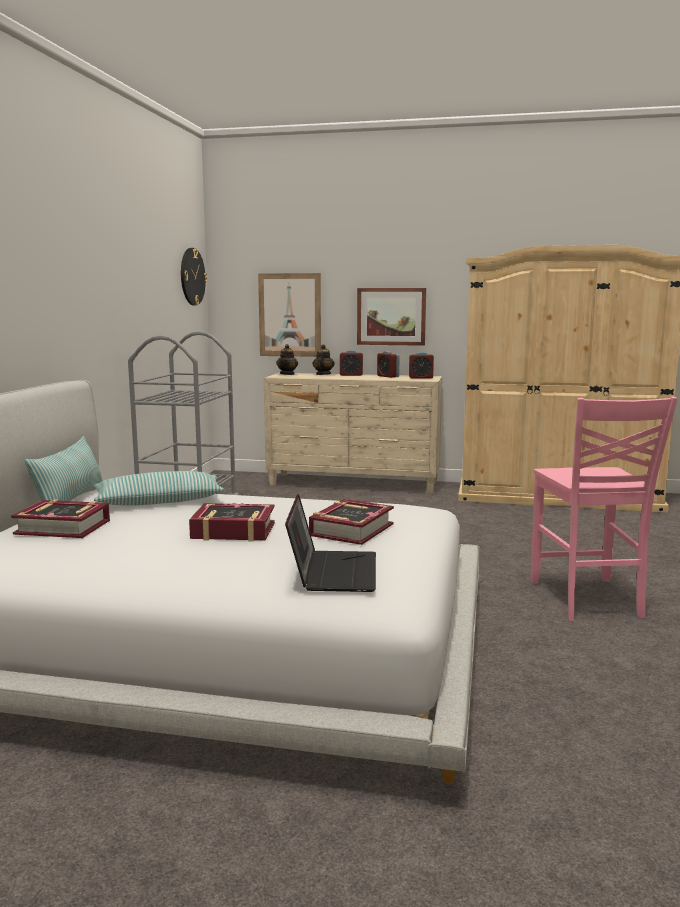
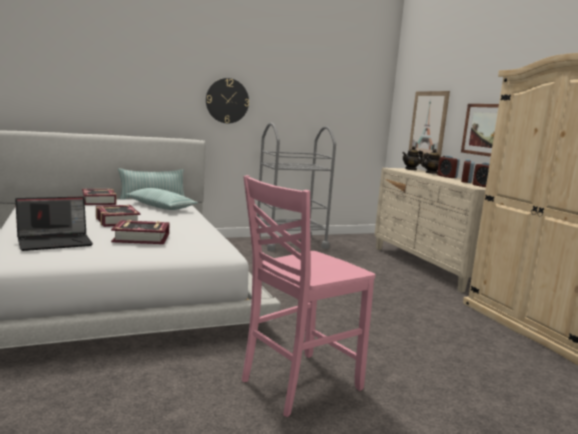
camera: 55 degrees right, 0 degrees up
wall clock [181,248,207,305] -> wall clock moved to [206,78,249,123]

